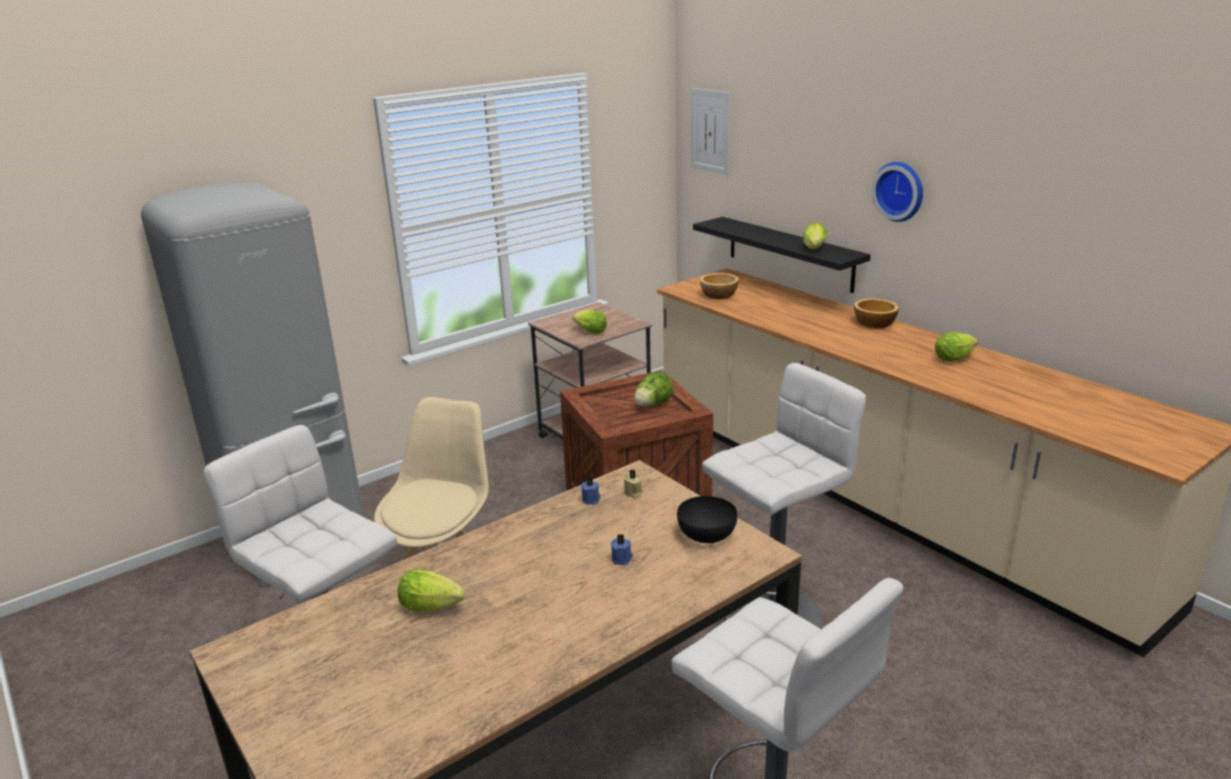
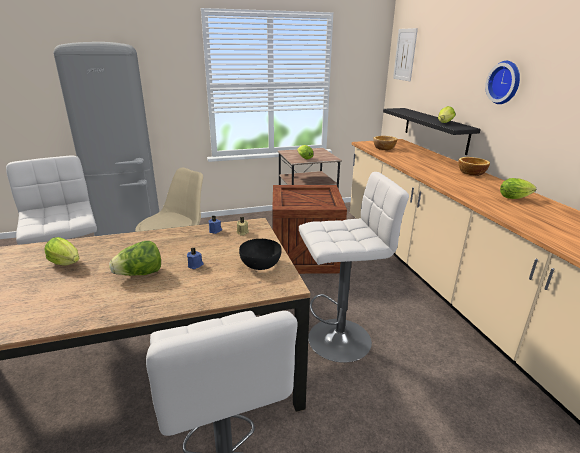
camera: 20 degrees right, 0 degrees up
lettuce [634,372,674,407] -> lettuce moved to [109,241,161,276]

